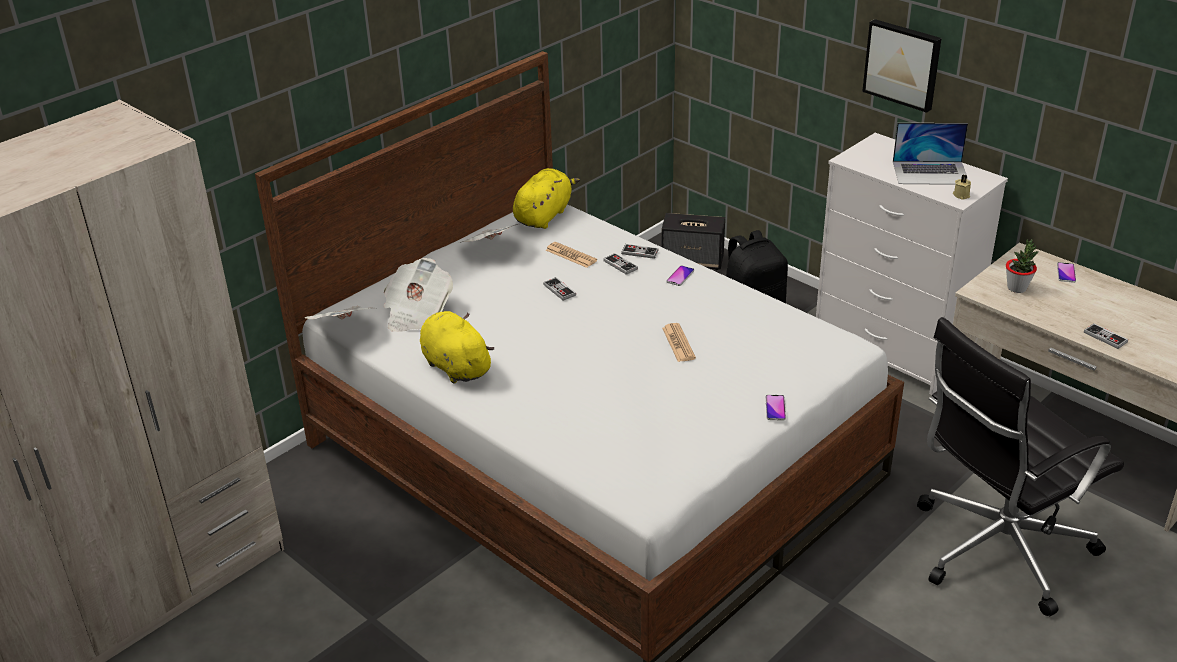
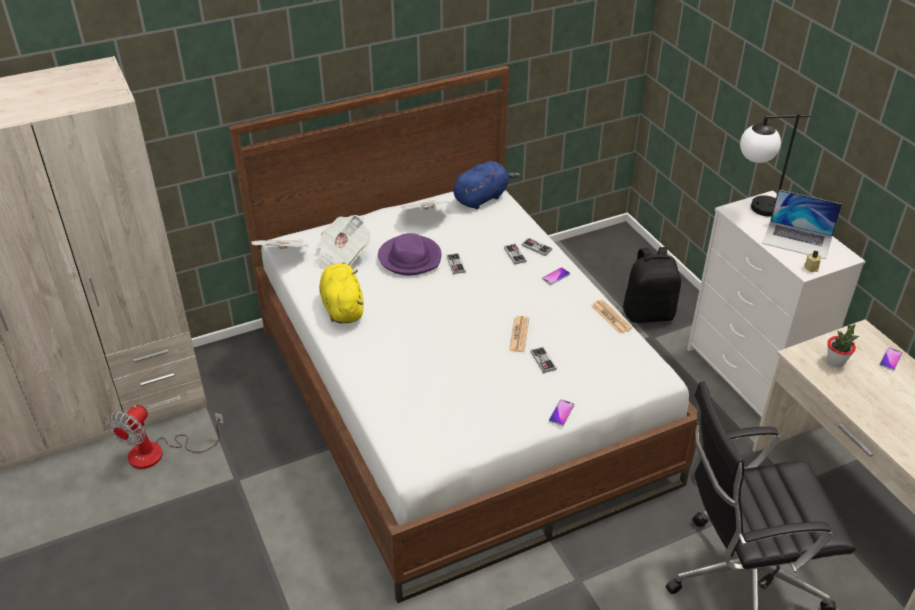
camera: 20 degrees right, 5 degrees up
yellow plush toy [513,168,580,229] -> blue plush toy [453,161,520,209]
newspaper [546,242,597,268] -> newspaper moved to [591,300,632,334]
speaker [661,213,725,270] -> none
picture [862,19,941,113] -> none
game controller [1084,323,1128,349] -> game controller moved to [531,347,557,373]
none -> fan [106,405,224,469]
none -> purple hat [378,233,441,275]
none -> table lamp [740,113,810,217]

